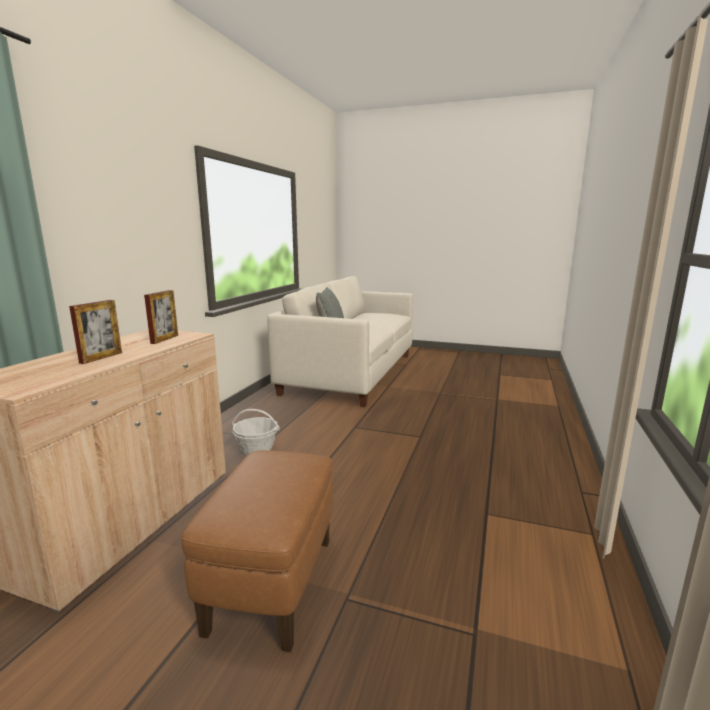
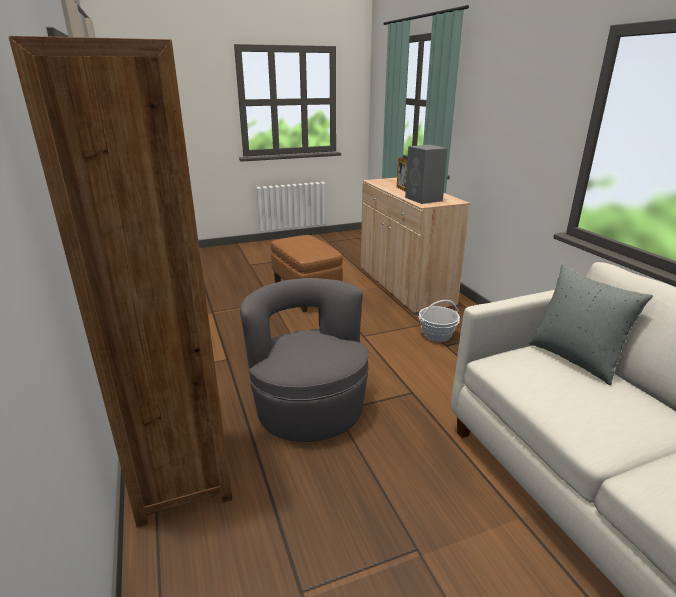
camera: 140 degrees right, 10 degrees up
picture frame [144,290,178,344] -> grey speaker [405,145,448,204]
none -> brown bookcase [9,36,233,527]
none -> grey armchair [240,278,369,442]

